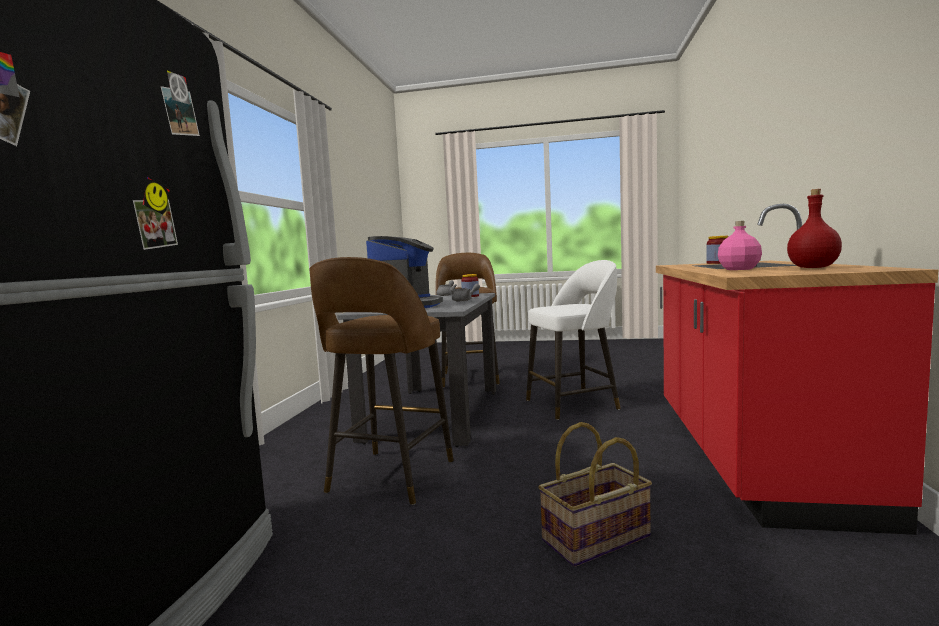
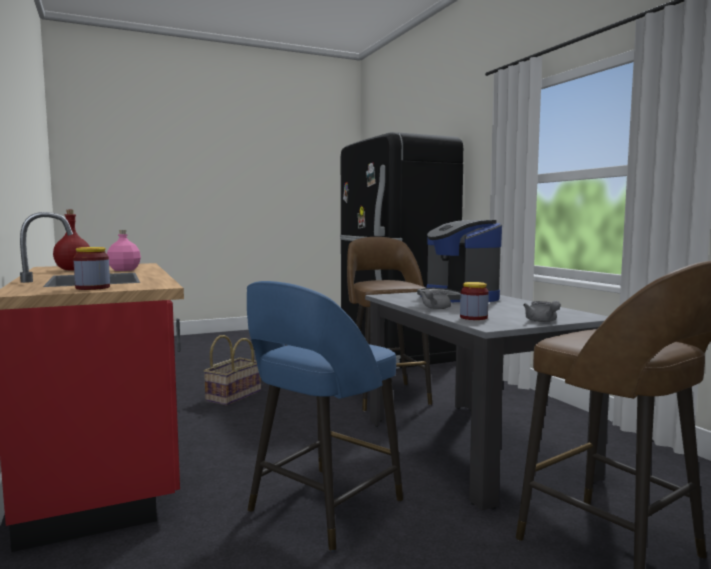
camera: 145 degrees right, 0 degrees up
white stool [526,260,621,420] -> blue stool [247,281,403,551]

